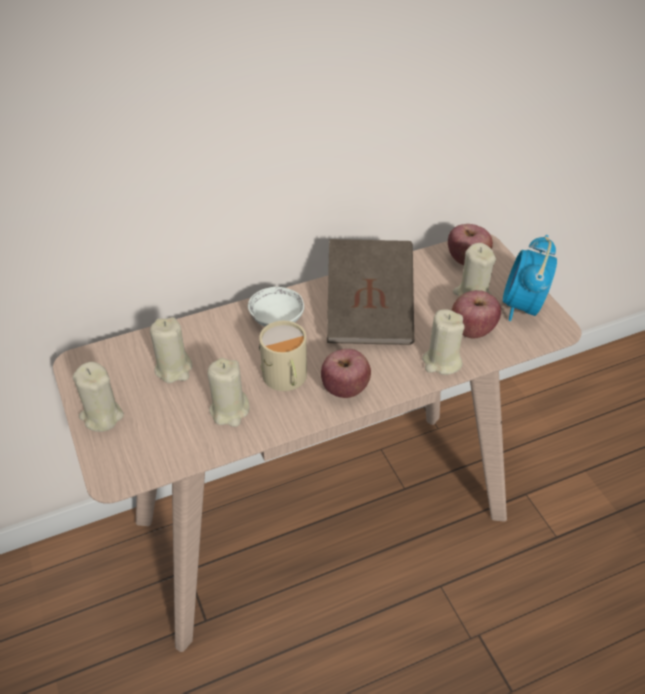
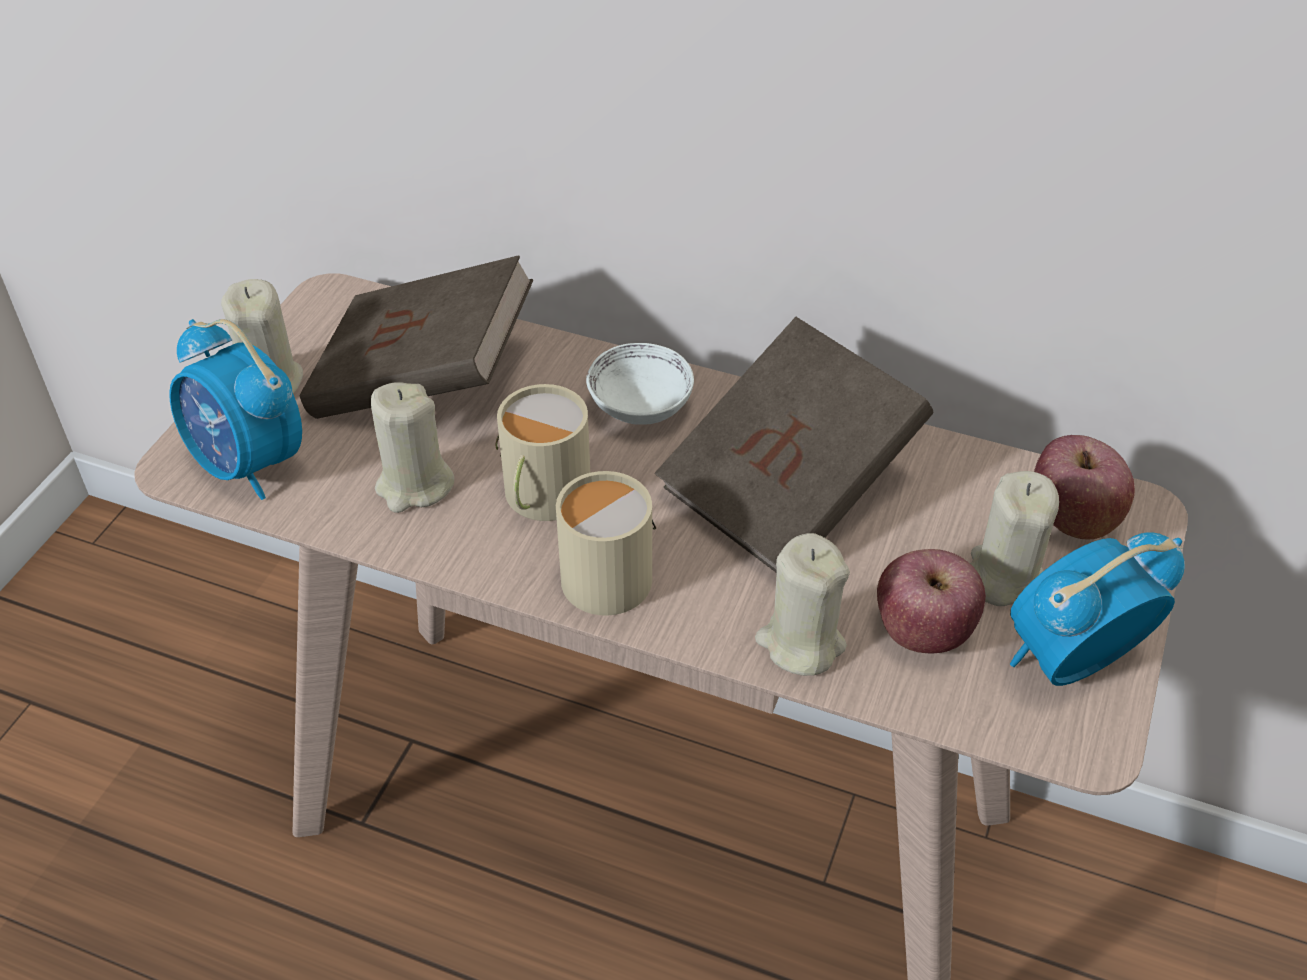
camera: 45 degrees right, 0 degrees up
beige candle [150,317,193,383] -> brown book [300,255,533,419]
apple [321,349,371,398] -> beige mug [556,471,656,616]
none -> alarm clock [169,319,302,500]

